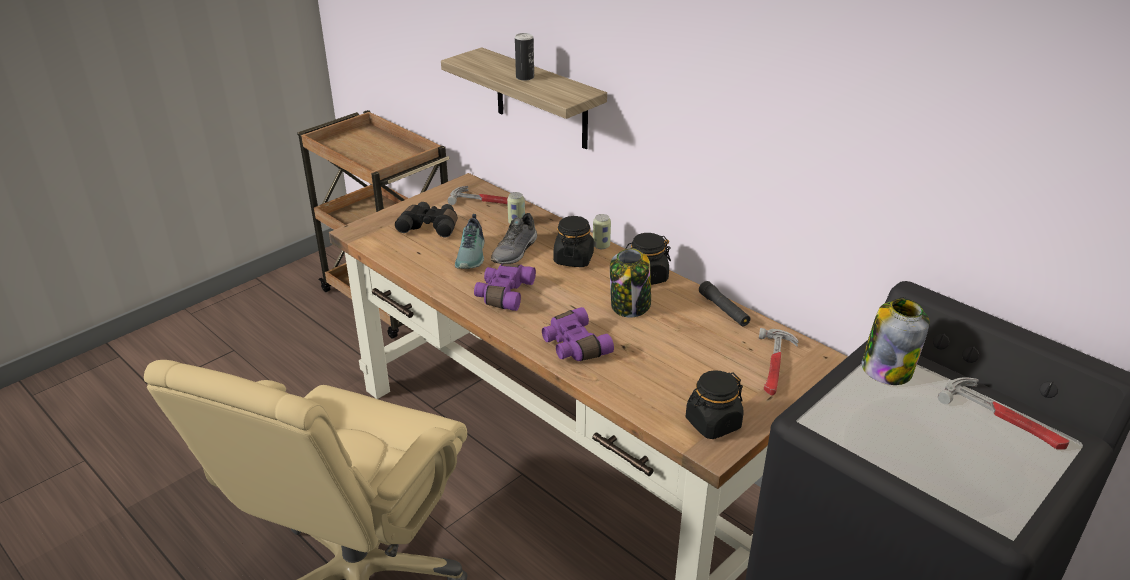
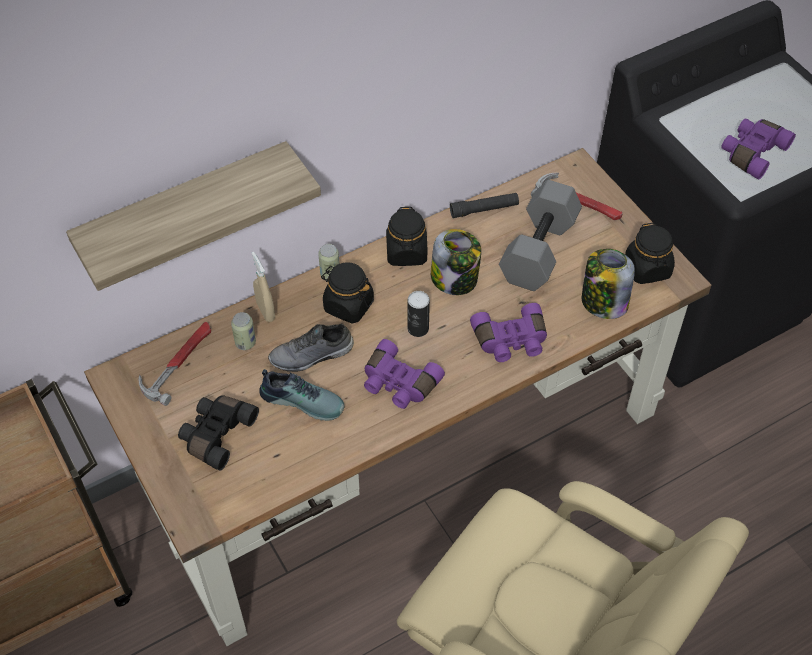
camera: 75 degrees left, 20 degrees up
grey shoe [491,213,537,264] -> grey shoe turned 120 degrees clockwise [268,324,354,372]
can [515,33,534,81] -> can moved to [408,291,430,337]
jar [861,298,930,385] -> jar moved to [582,249,635,319]
hammer [938,377,1070,450] -> none
none -> beige spray bottle [252,252,275,322]
none -> grey dumbbell [499,180,582,291]
none -> purple binoculars [721,118,796,179]

